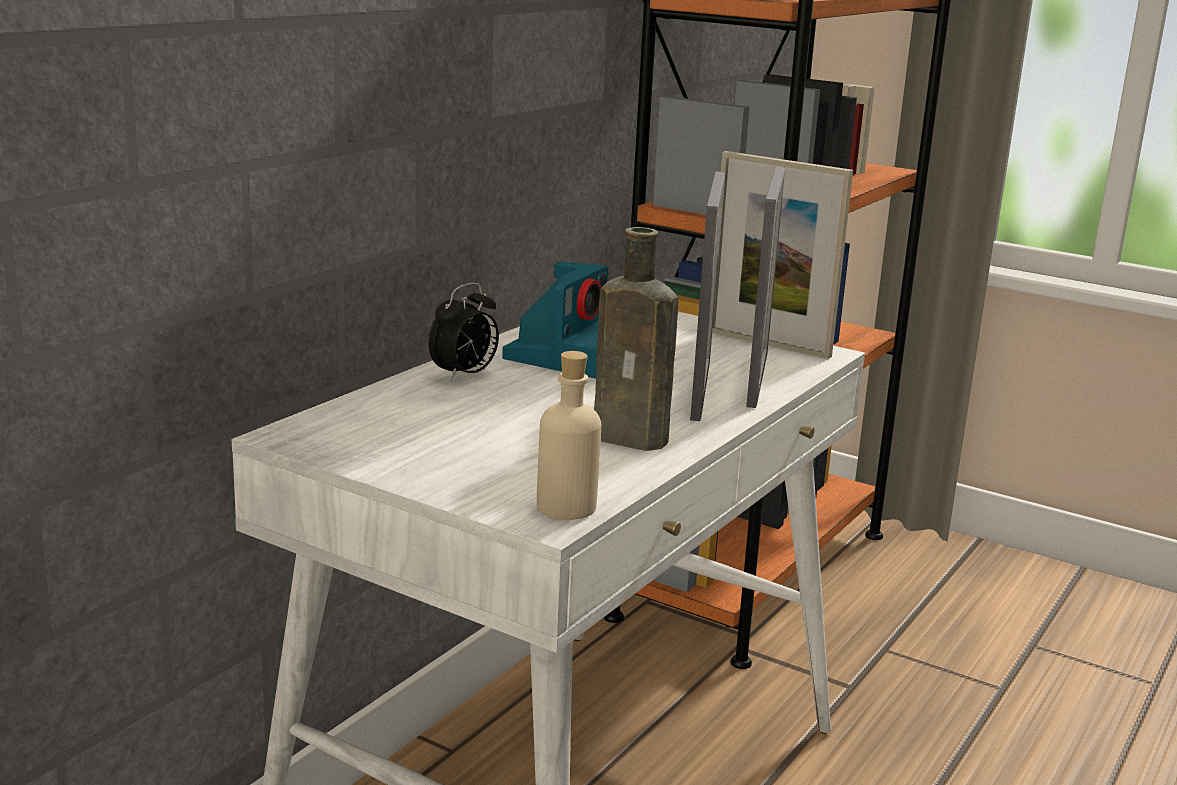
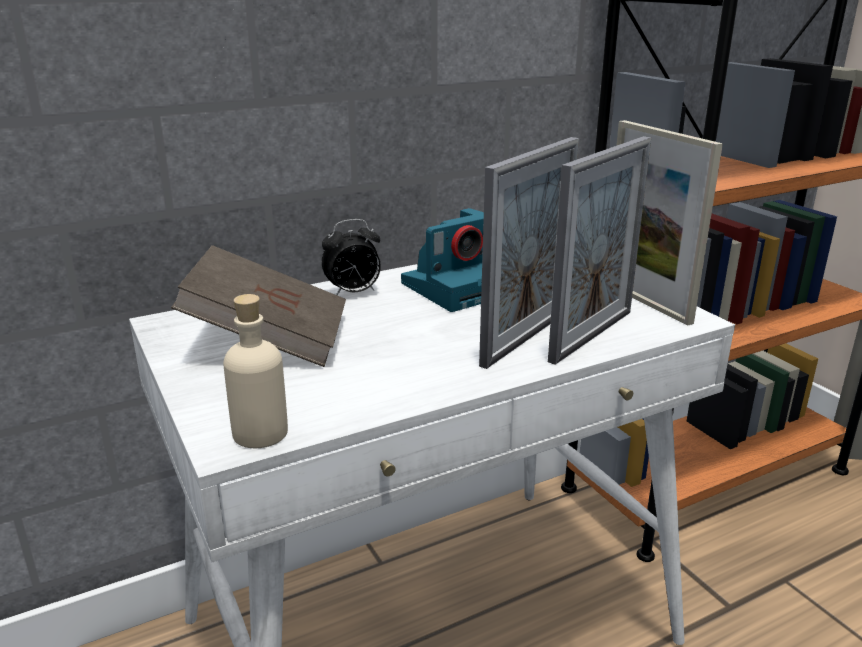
camera: 30 degrees right, 5 degrees up
brown bottle [594,227,678,451] -> none
none -> brown book [171,245,346,367]

